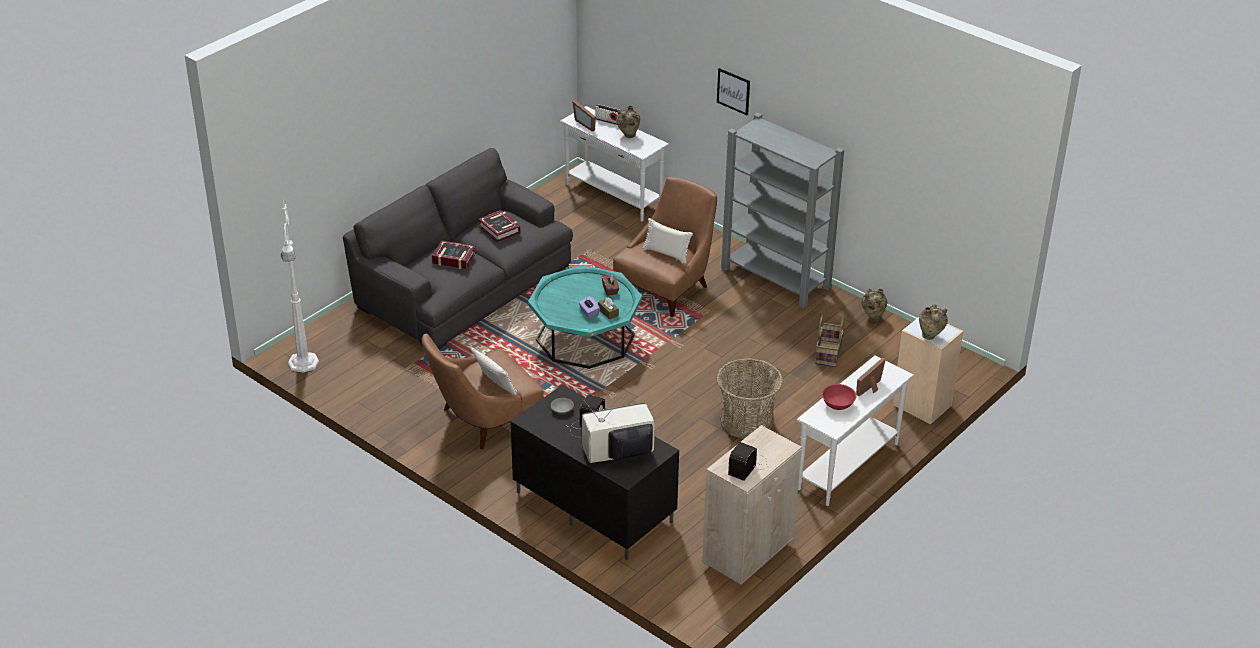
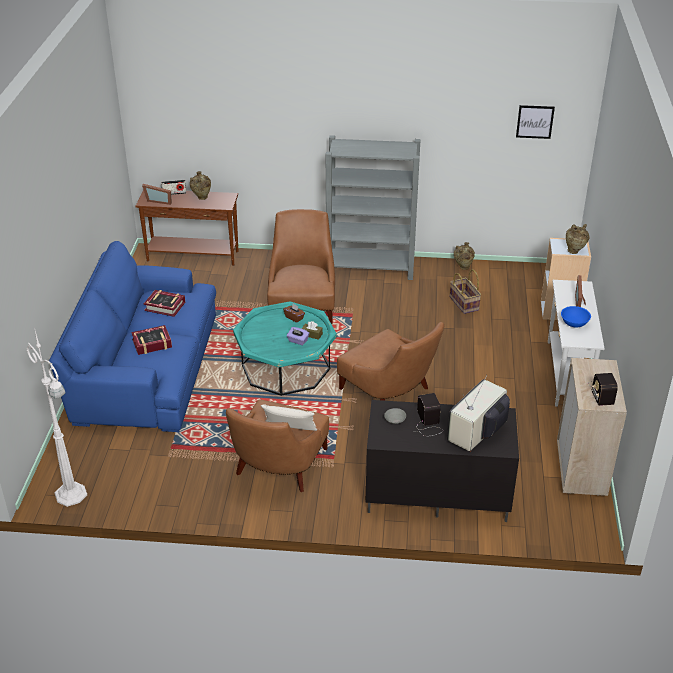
camera: 35 degrees left, 0 degrees up
grey sofa [343,148,573,349] -> blue sofa [49,241,216,432]
white console table [560,106,669,222] -> brown console table [135,190,239,266]
white pillow [642,218,693,264] -> none
basket [716,358,783,439] -> none
picture [717,68,750,116] -> picture moved to [516,105,555,139]
red bowl [822,384,857,410] -> blue bowl [561,306,591,328]
none -> brown armchair [337,322,444,401]

